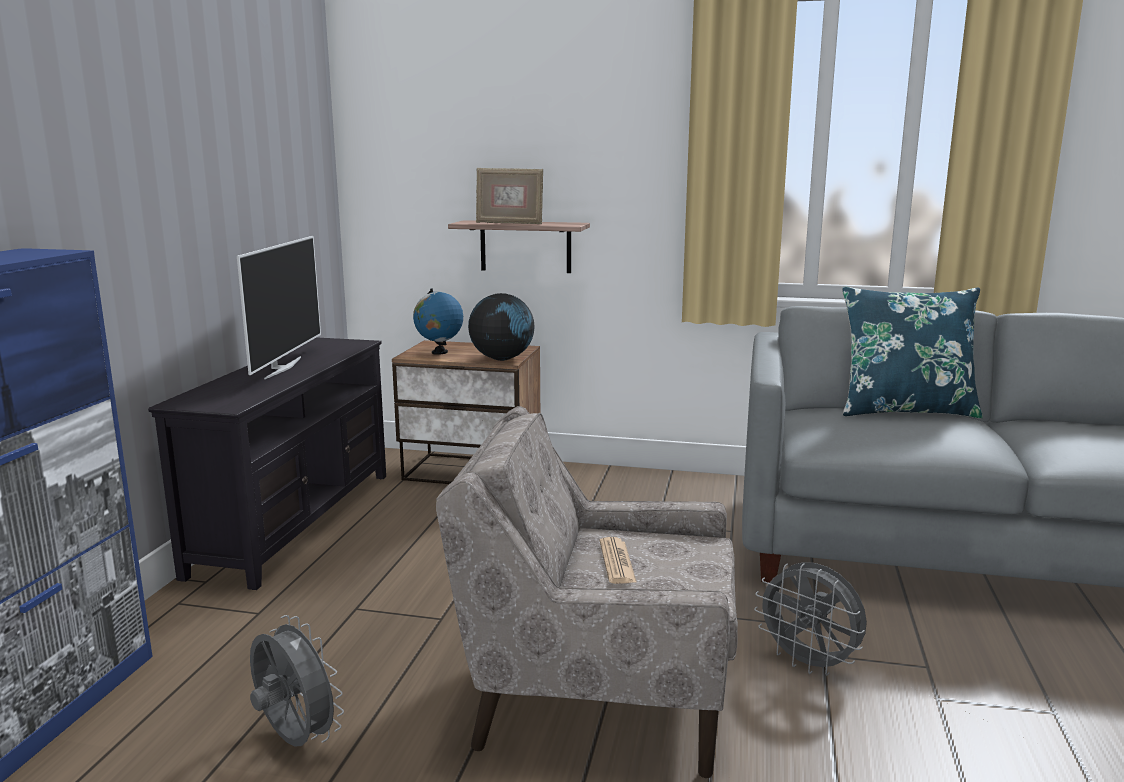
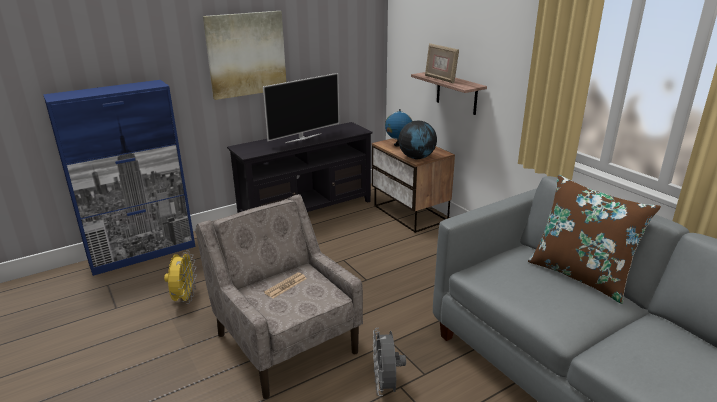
camera: 45 degrees right, 10 degrees up
grey fan [250,615,344,747] -> yellow fan [164,250,197,304]
blue pillow [842,287,983,418] -> brown pillow [528,175,661,304]
none -> picture [203,11,286,100]

